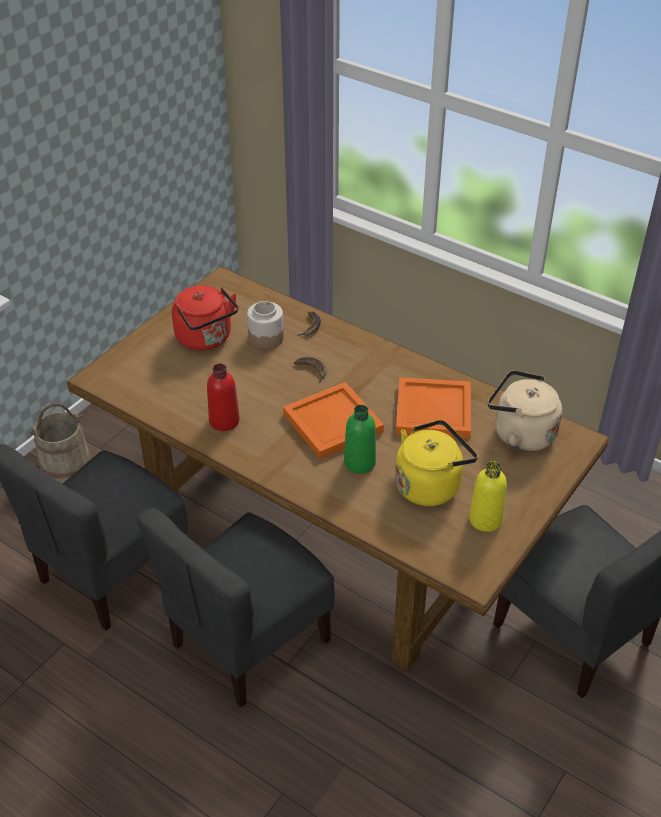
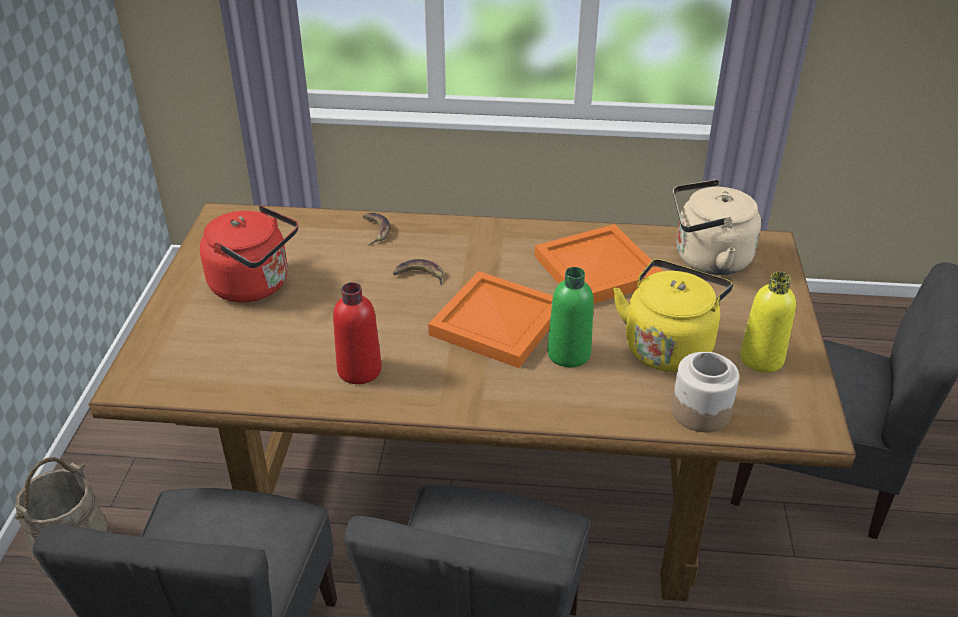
camera: 30 degrees left, 5 degrees down
jar [247,301,284,349] -> jar moved to [672,352,739,432]

